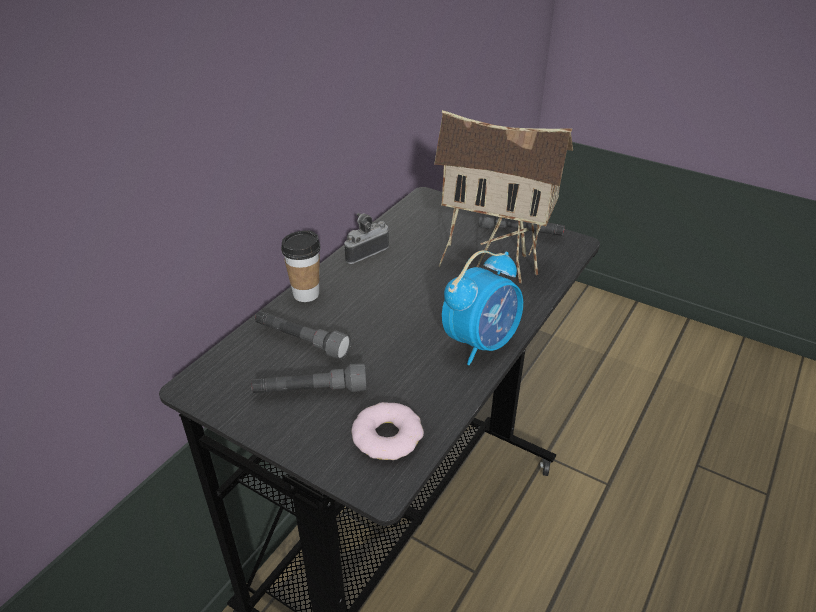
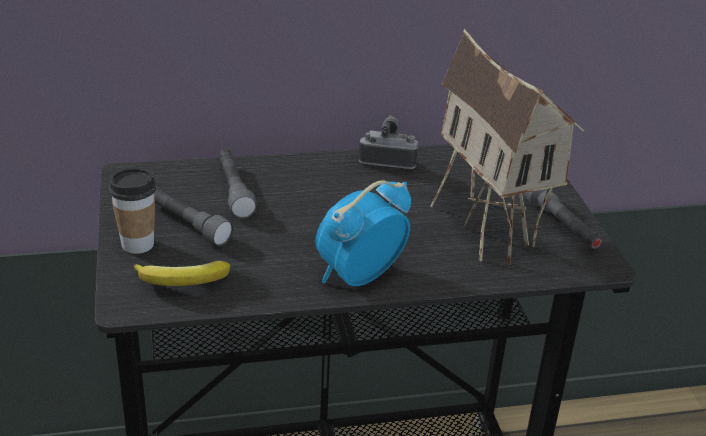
camera: 45 degrees right, 5 degrees down
cup [281,230,321,302] -> cup moved to [109,168,156,254]
donut [351,402,424,460] -> banana [134,261,230,286]
alarm clock [442,250,523,365] -> alarm clock turned 135 degrees clockwise [315,180,411,286]

